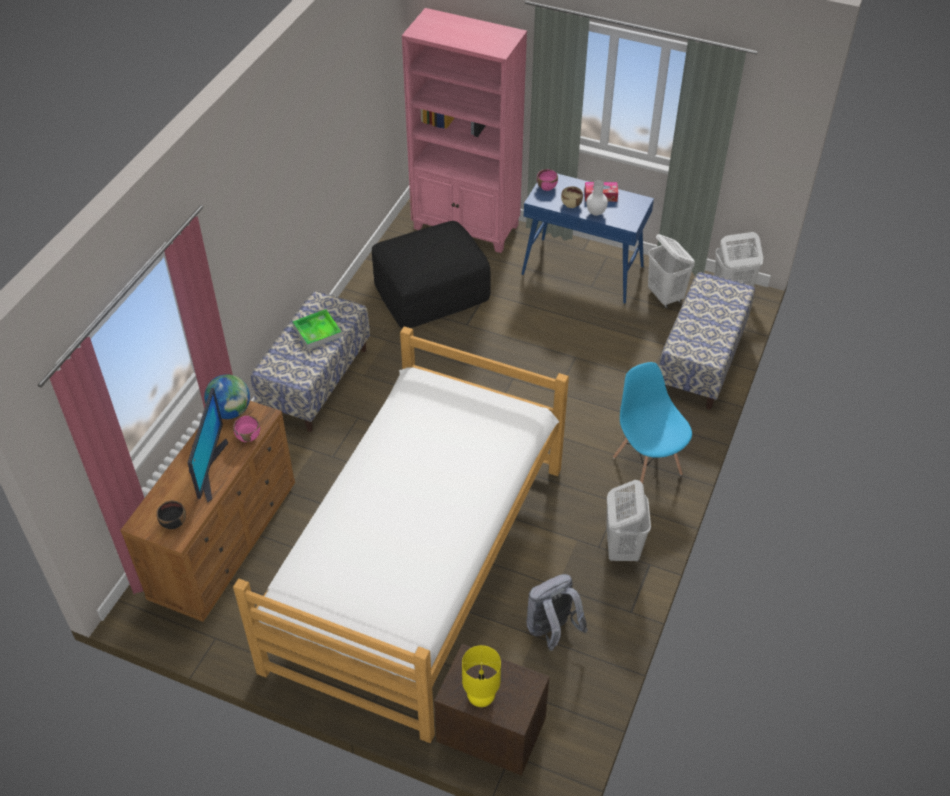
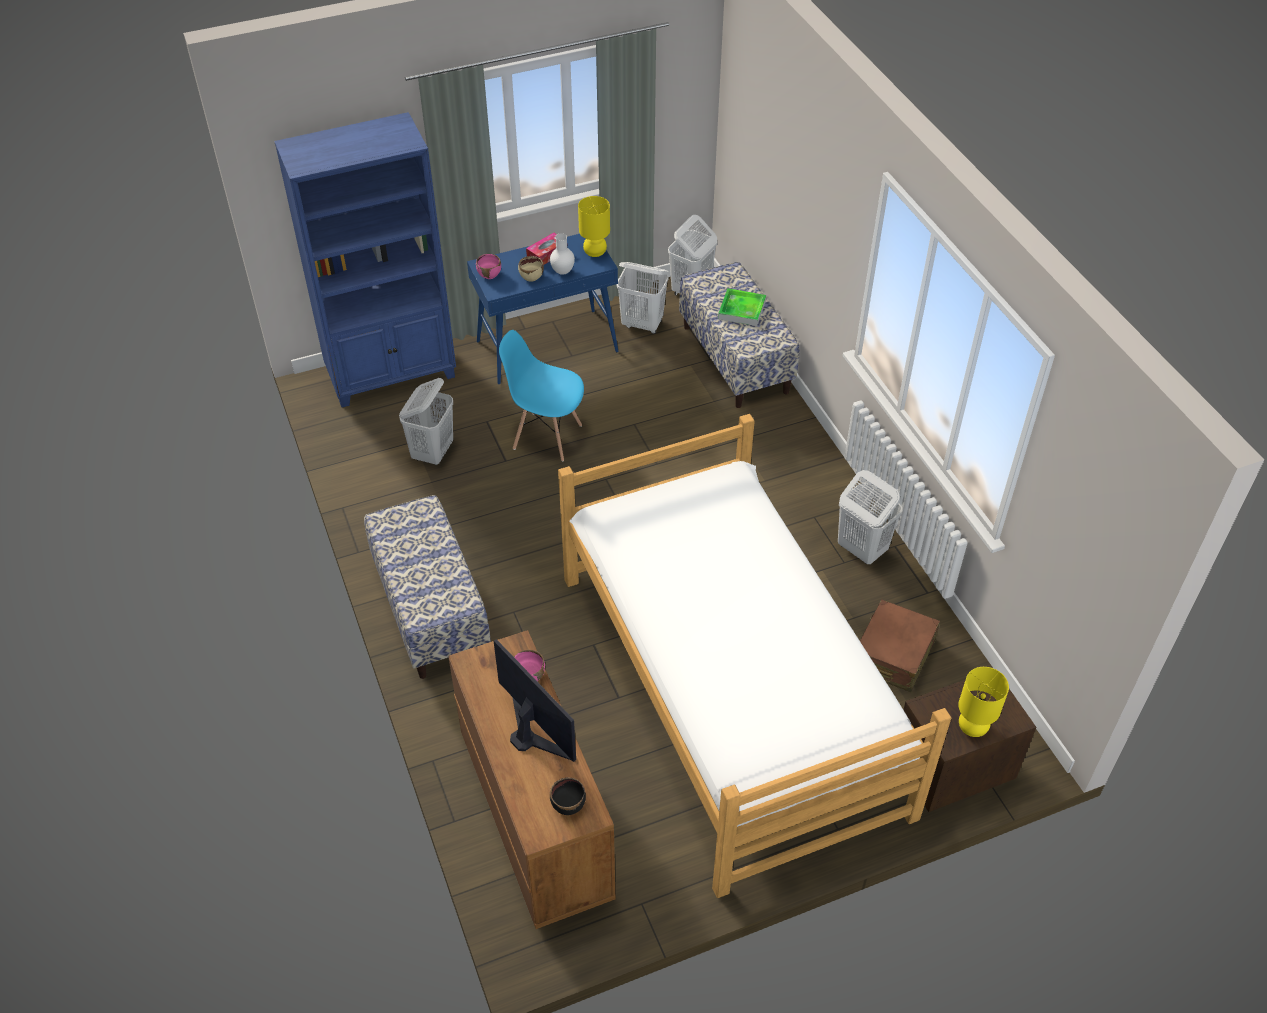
camera: 45 degrees left, 0 degrees up
globe [204,374,250,419] -> none
tray [292,309,342,350] -> tray moved to [718,288,766,326]
black ottoman [372,221,491,328] -> white laundry basket [399,378,453,465]
pink bookcase [402,8,527,253] -> blue bookcase [274,112,456,408]
grey backpack [526,574,588,651] -> brown suitcase [860,599,940,692]
blue chair [613,362,692,484] -> blue chair moved to [499,330,584,462]
none -> yellow table lamp [578,196,610,257]

